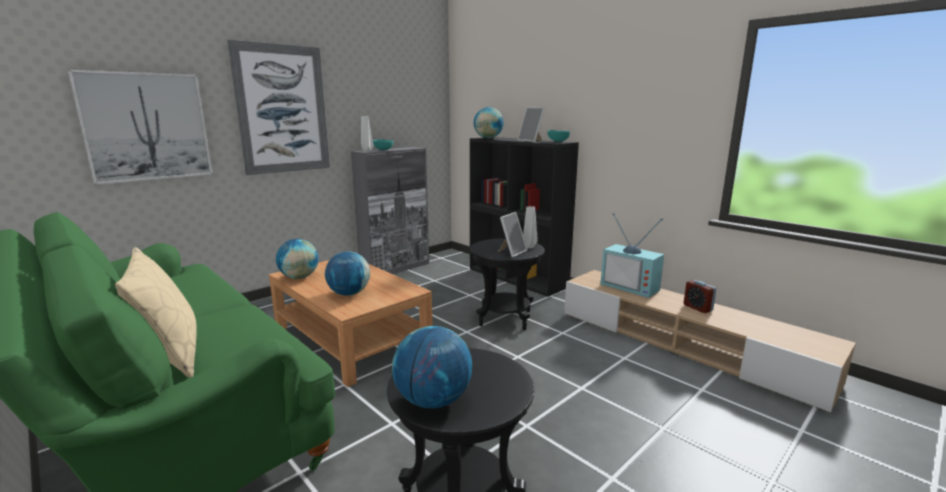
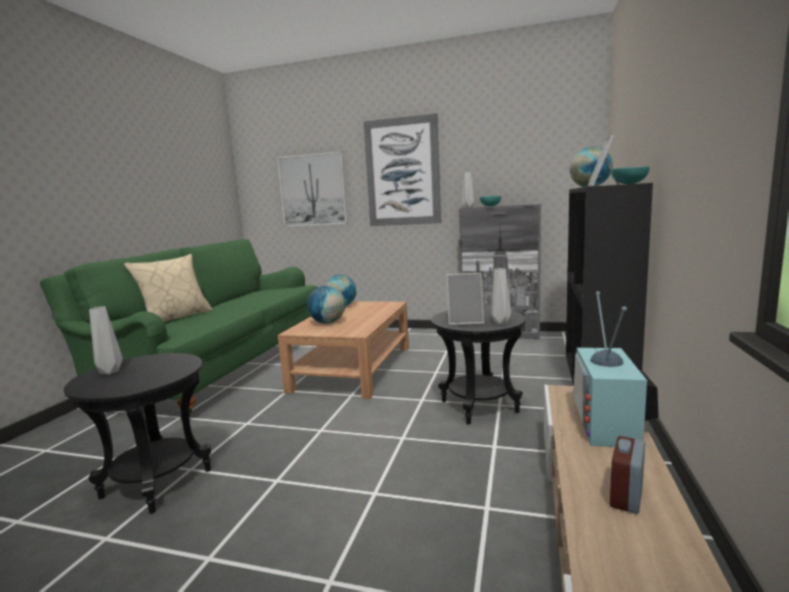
camera: 60 degrees right, 5 degrees down
globe [392,326,472,409] -> grey vase [89,306,123,374]

